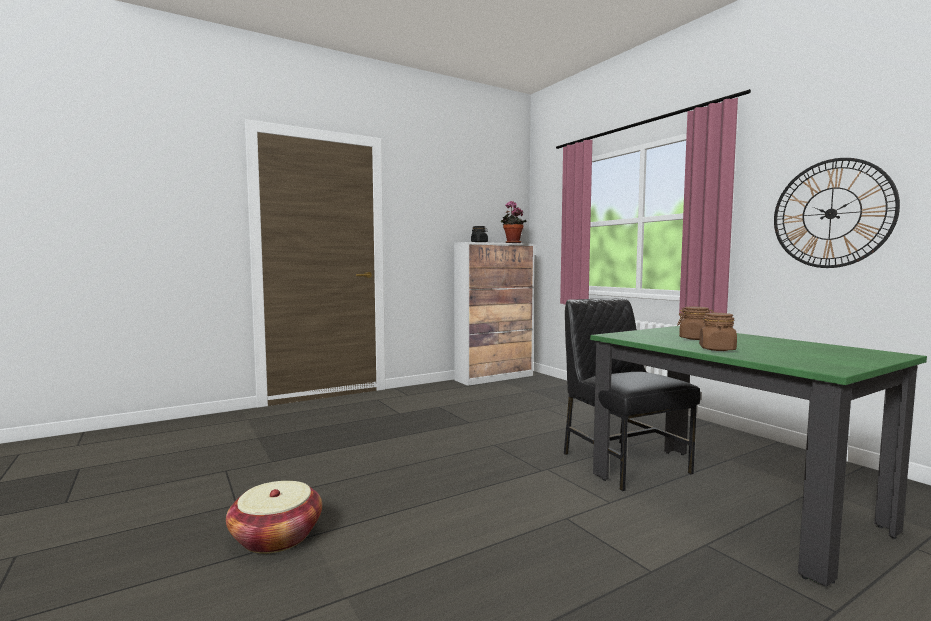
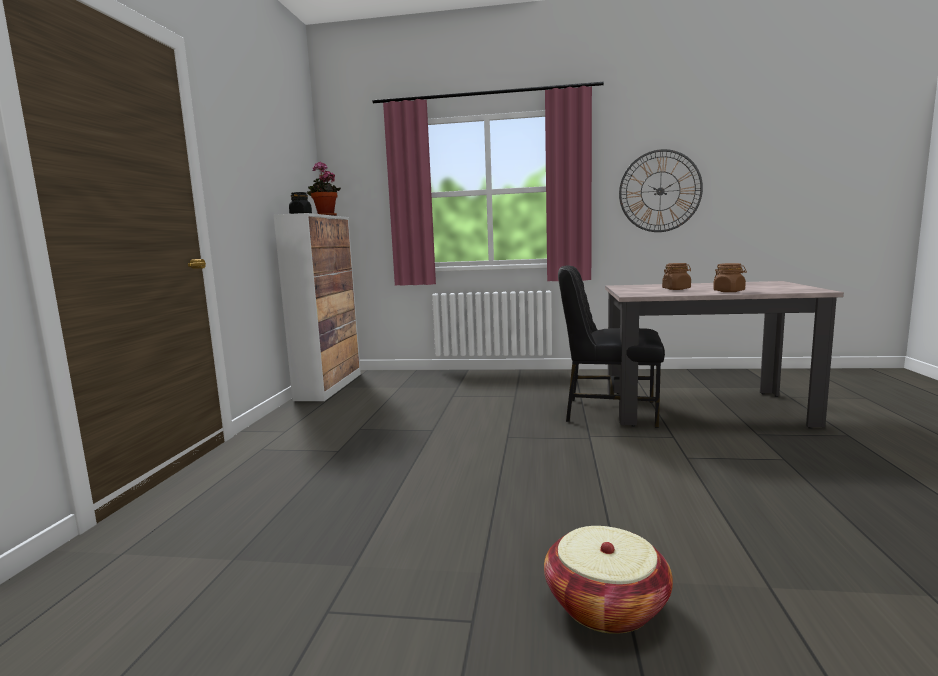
camera: 50 degrees left, 5 degrees up
green dining table [590,326,927,587] -> beige dining table [605,281,844,429]

